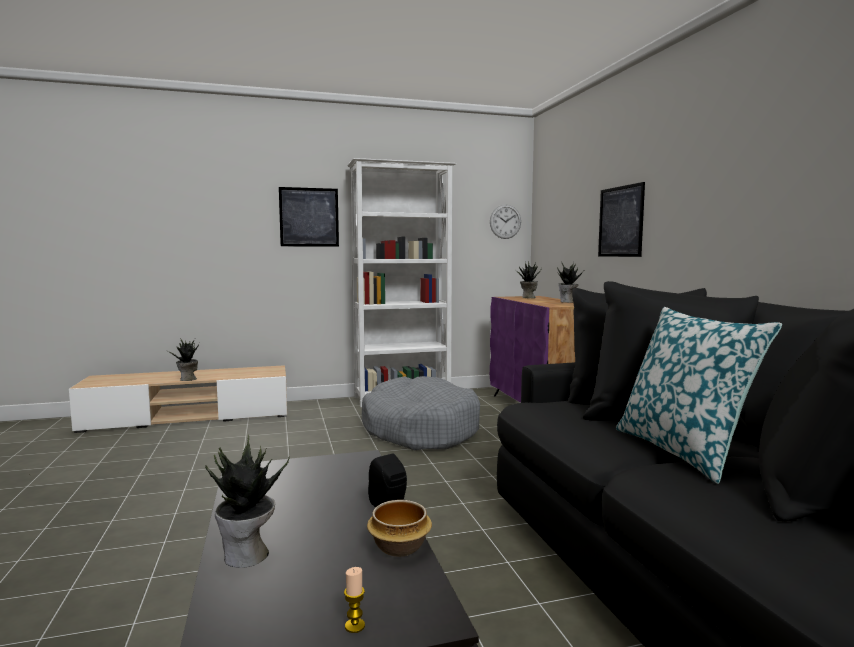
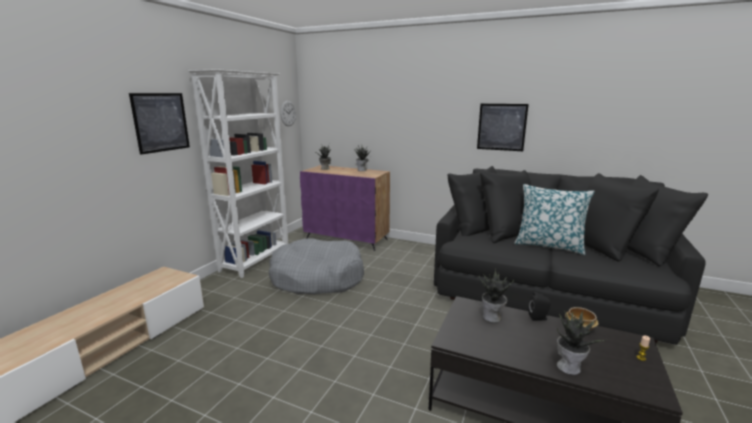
camera: 50 degrees left, 10 degrees up
potted plant [168,338,199,381] -> potted plant moved to [479,268,514,322]
picture [598,182,645,257] -> picture moved to [477,104,529,151]

